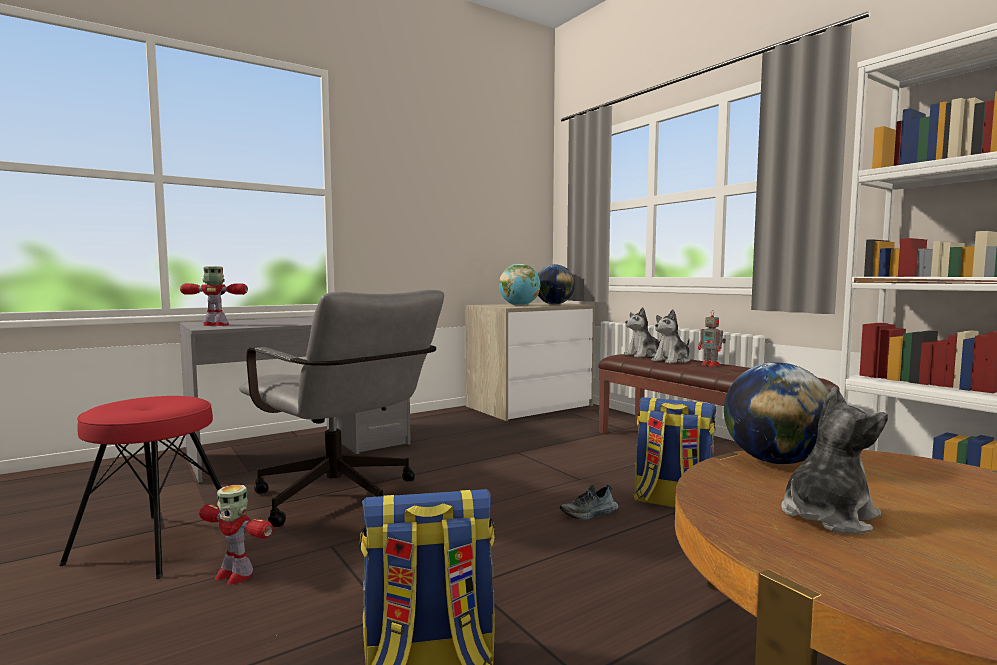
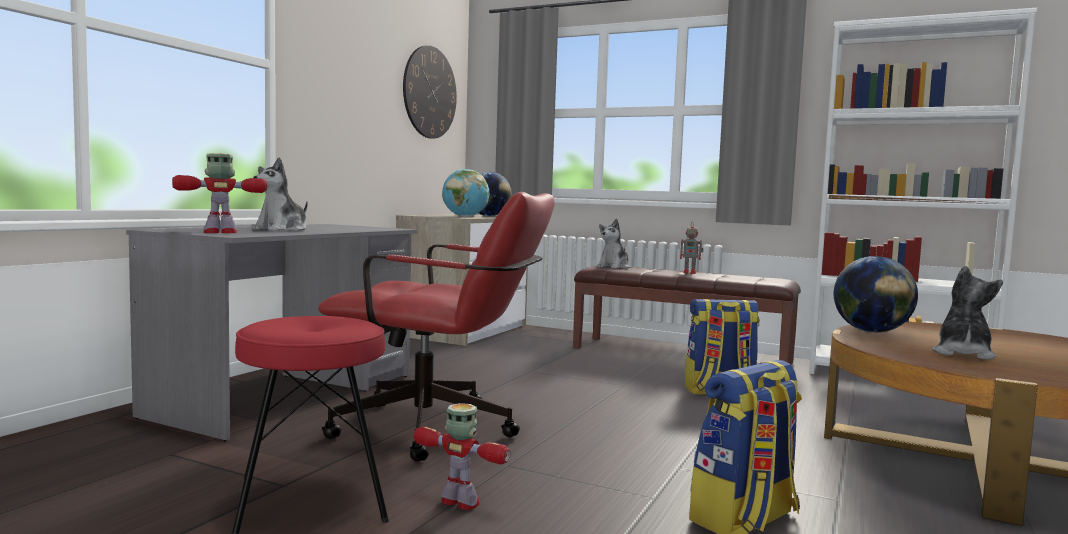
camera: 30 degrees left, 0 degrees up
toy robot [199,485,273,585] -> toy robot turned 150 degrees counterclockwise [413,403,511,510]
grey office chair [239,289,444,527] -> red office chair [318,192,555,462]
shoe [559,485,619,520] -> none
plush toy [651,309,690,364] -> plush toy moved to [251,157,308,231]
none -> wall clock [403,45,457,139]

